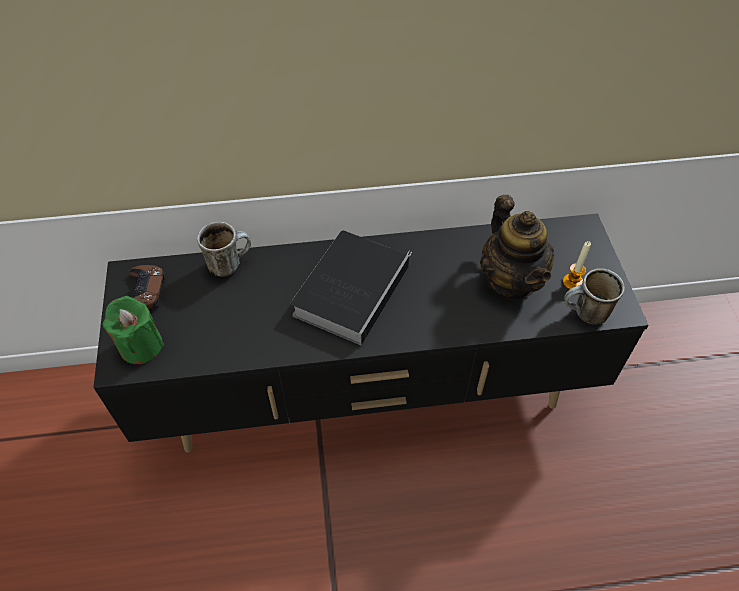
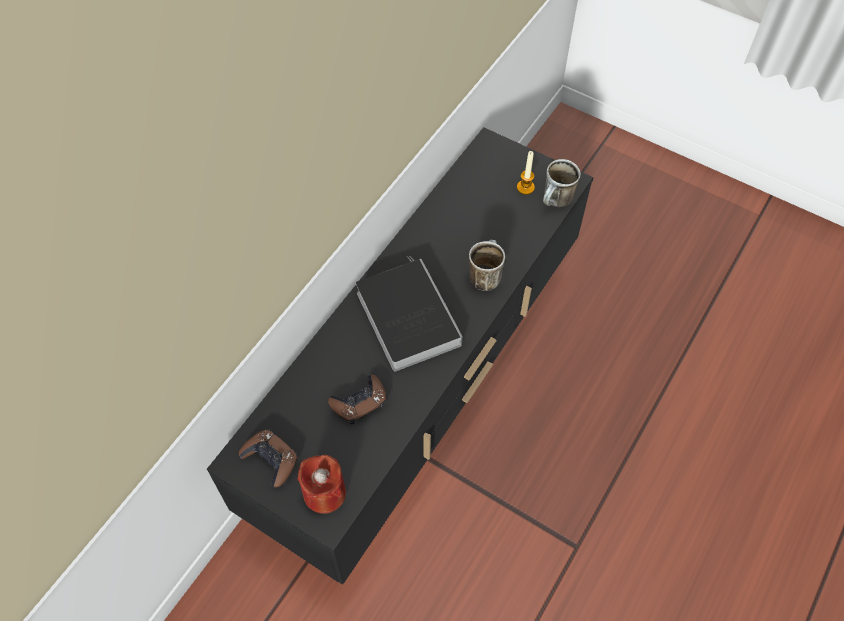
camera: 50 degrees left, 5 degrees up
green candle [102,296,164,364] -> red candle [297,455,346,514]
mug [197,222,251,277] -> mug moved to [469,240,505,291]
teapot [480,195,554,300] -> none
none -> brown game controller [328,375,386,424]

